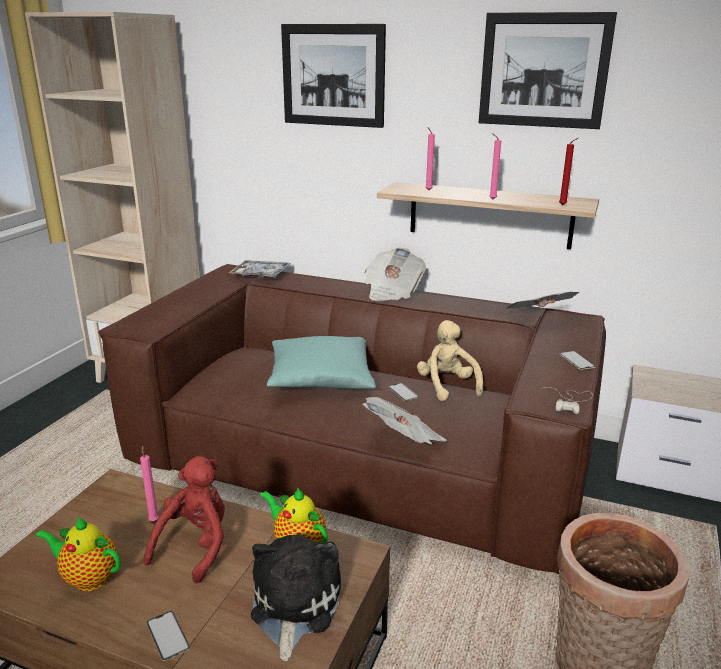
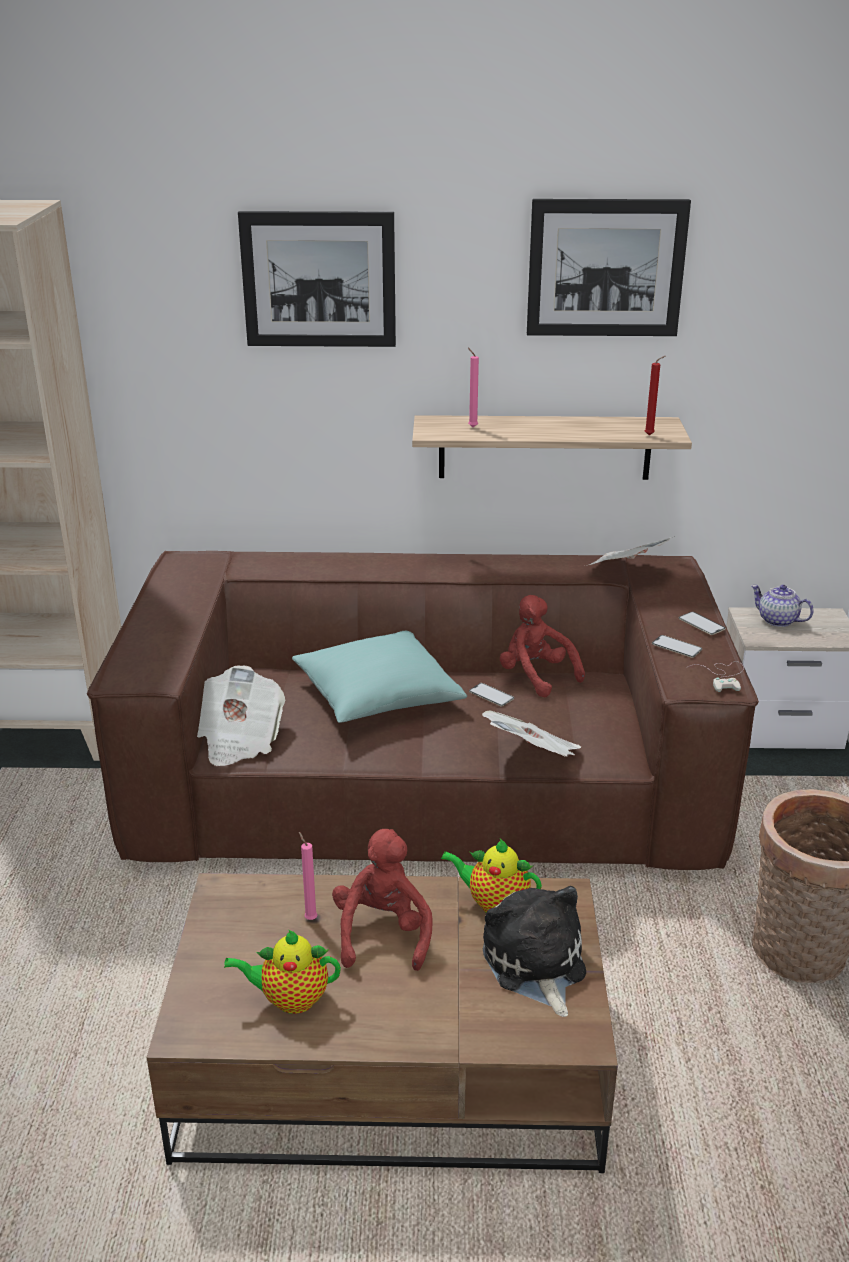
camera: 20 degrees left, 5 degrees up
phone [147,611,190,661] -> phone moved to [652,635,702,658]
tray [229,260,291,279] -> none
newspaper [365,248,426,301] -> newspaper moved to [197,665,285,766]
beige plush toy [417,320,483,401] -> red plush toy [500,595,585,697]
pink candle [489,133,501,199] -> none
none -> teapot [751,585,814,627]

